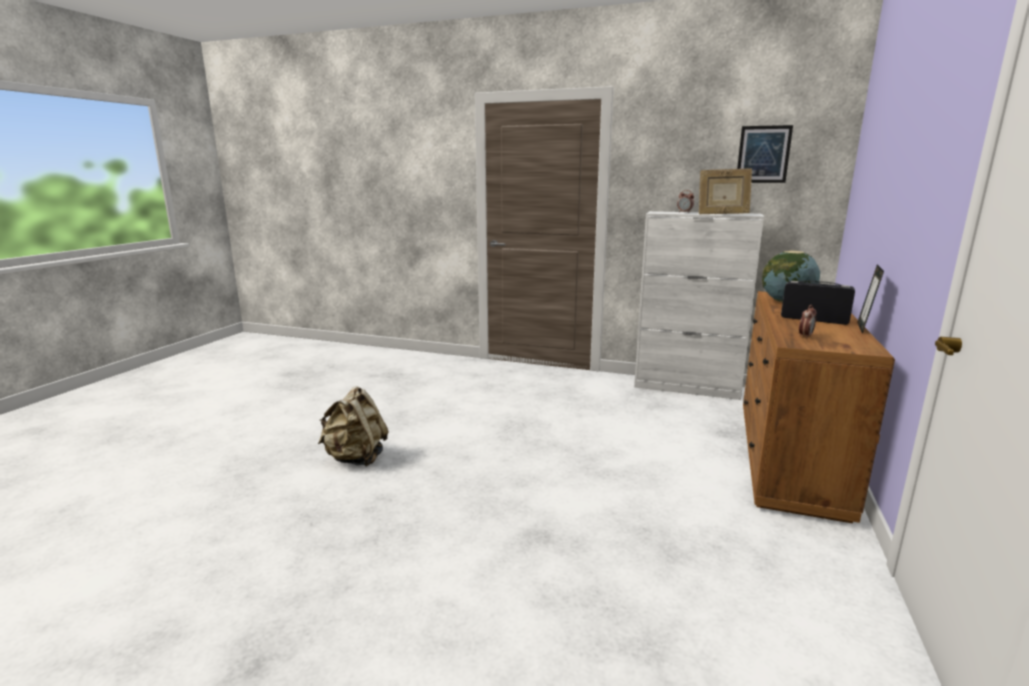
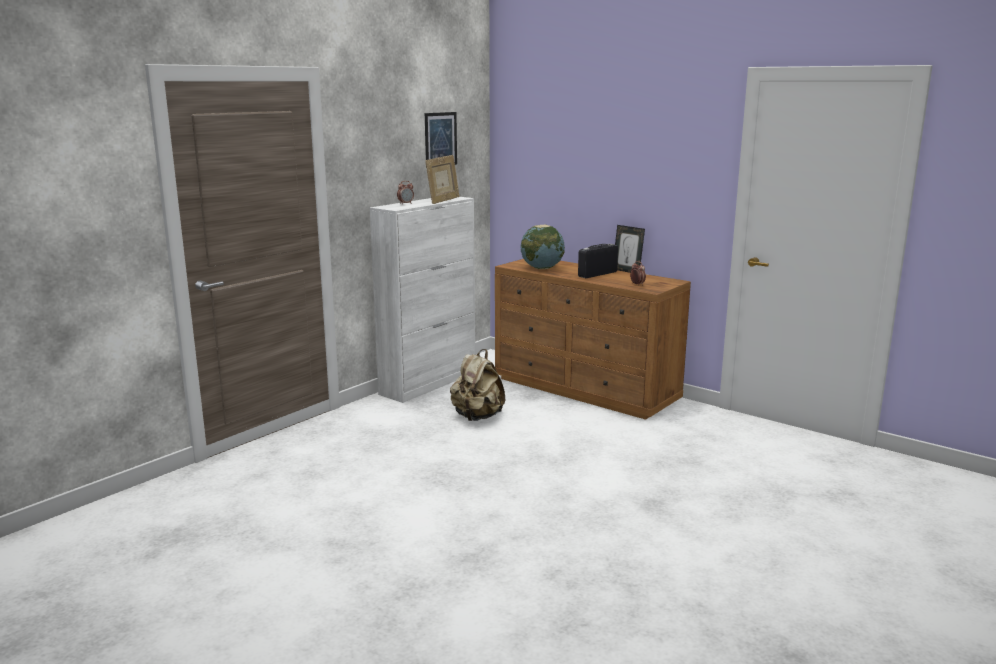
camera: 70 degrees left, 0 degrees up
beige backpack [318,387,389,466] -> beige backpack moved to [450,349,505,421]

